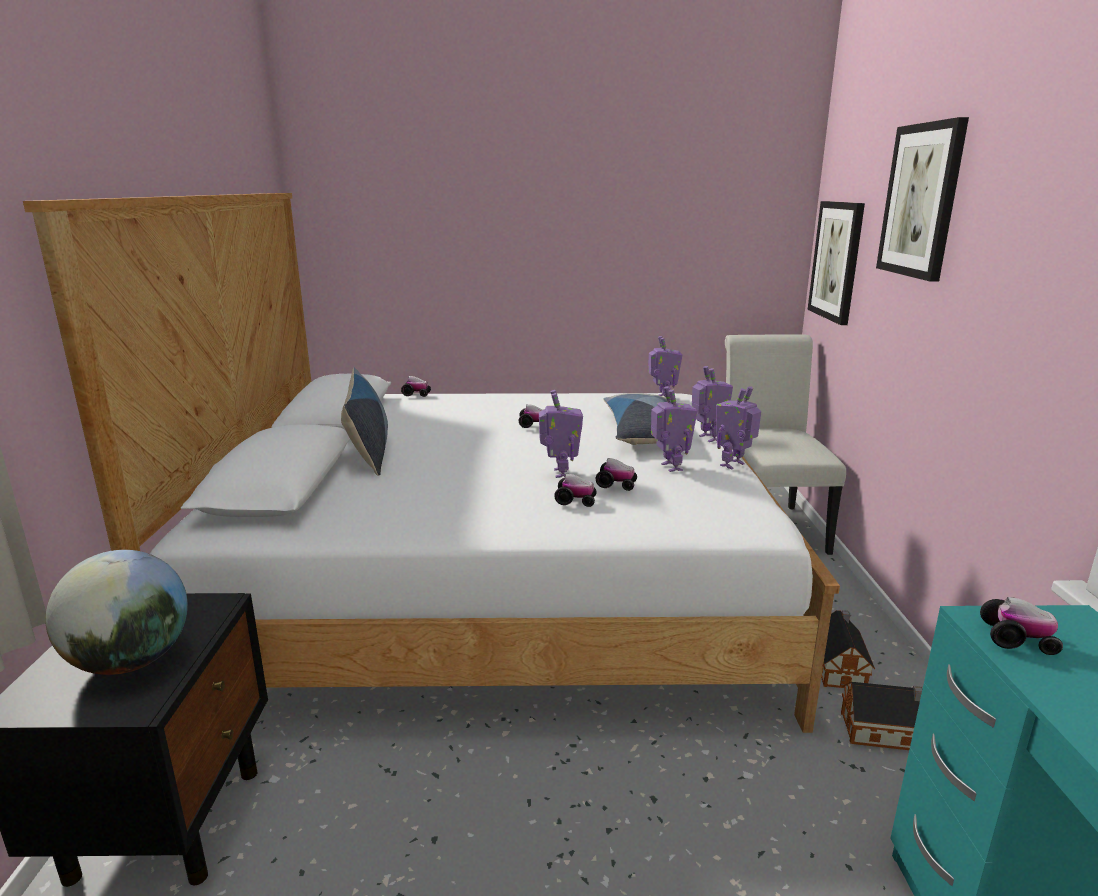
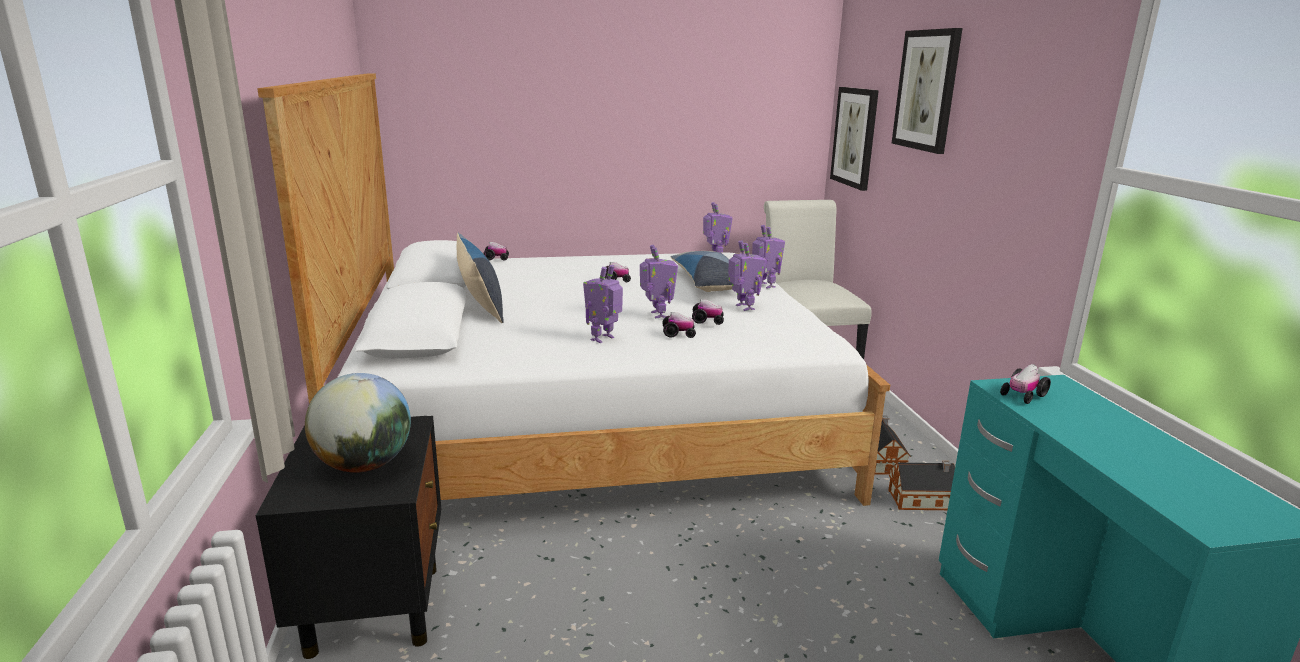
camera: 10 degrees left, 0 degrees up
toy robot [716,386,761,469] -> toy robot moved to [583,265,623,343]
toy car [980,597,1063,655] -> toy car turned 135 degrees clockwise [1000,364,1051,404]

